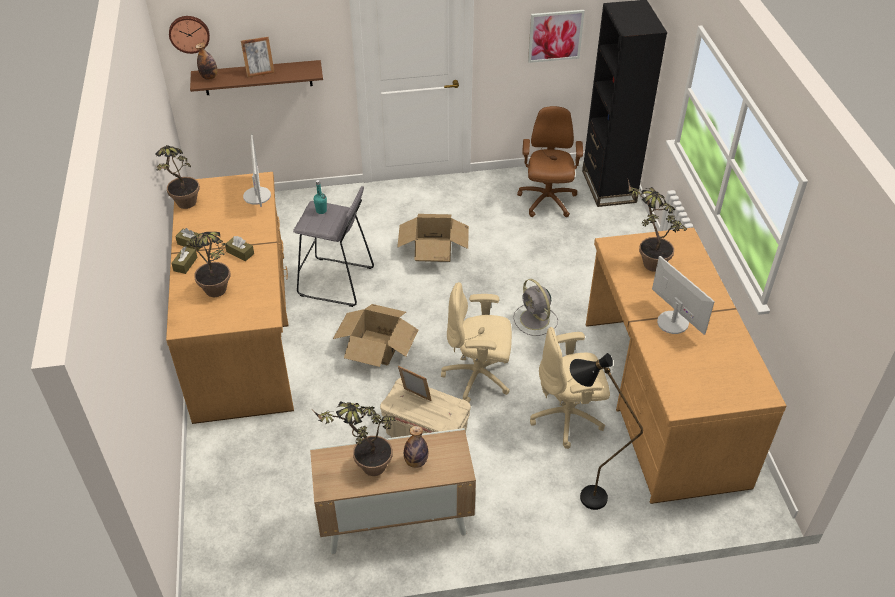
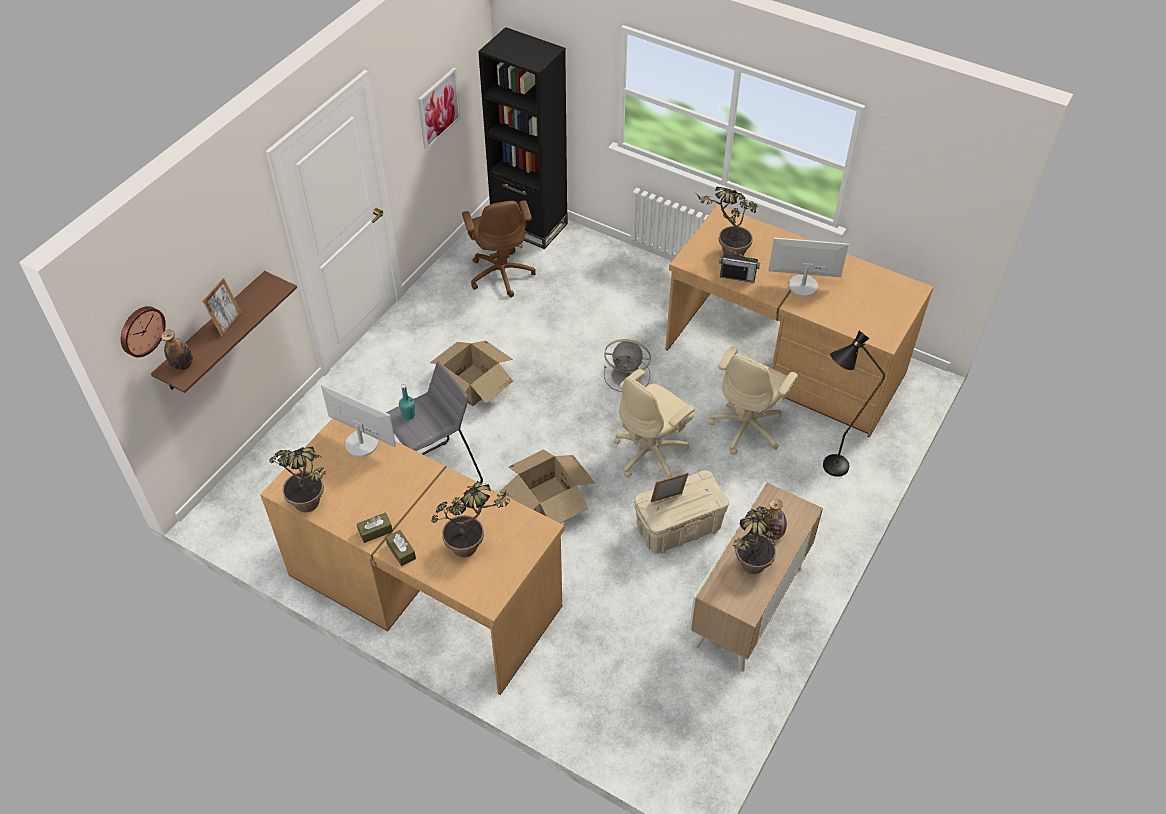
camera: 50 degrees left, 5 degrees up
brown tissue box [225,236,254,261] -> none
brown office chair [517,106,583,217] -> brown office chair turned 150 degrees counterclockwise [462,200,536,297]
none -> radio [719,249,760,283]

